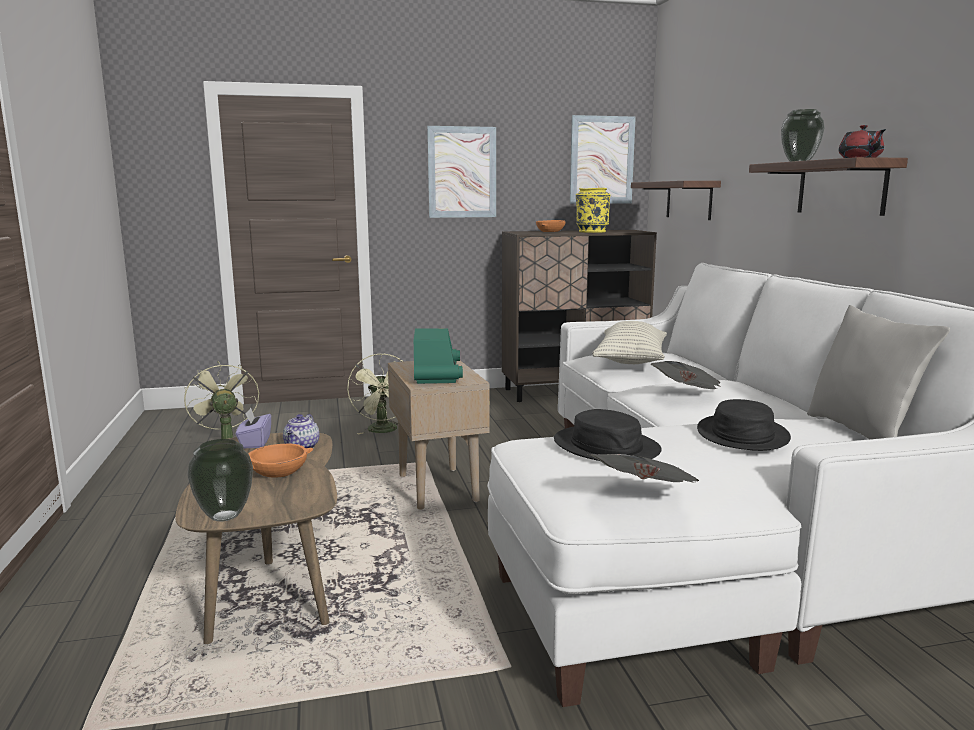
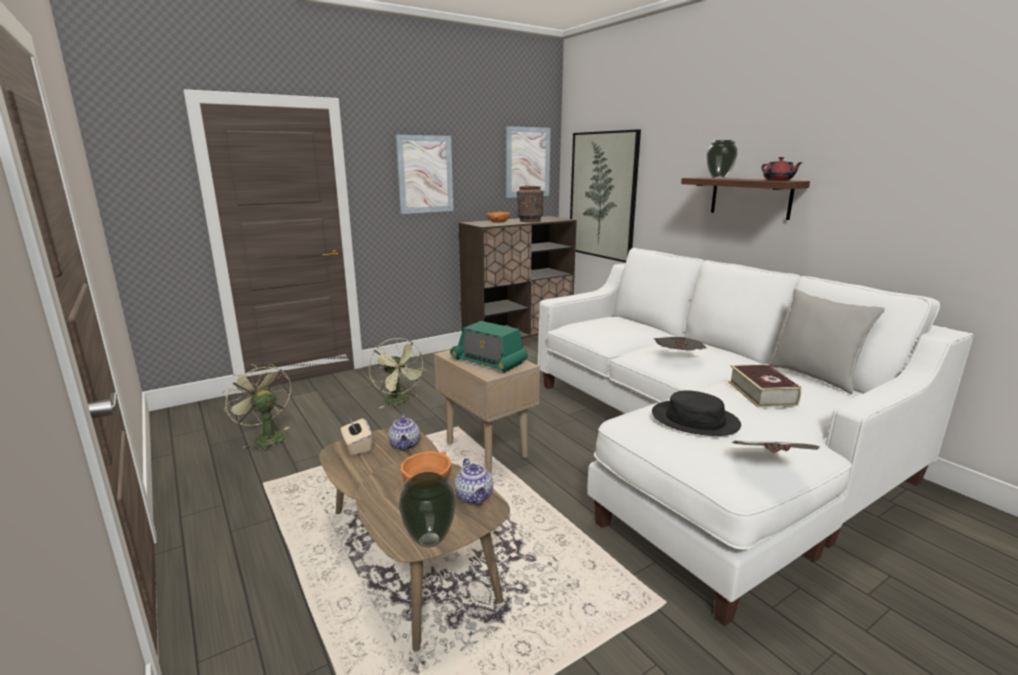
camera: 20 degrees left, 5 degrees up
purple tissue box [236,408,271,448] -> beige tissue box [341,418,372,456]
radio [414,329,463,384] -> radio turned 150 degrees clockwise [450,321,528,373]
yellow vase [576,188,610,233] -> brown vase [517,186,544,222]
pillow [592,321,667,364] -> none
shelf [631,181,721,220] -> picture [570,129,641,263]
black hat [697,399,791,451] -> book [728,364,802,407]
none -> teapot [454,458,493,504]

